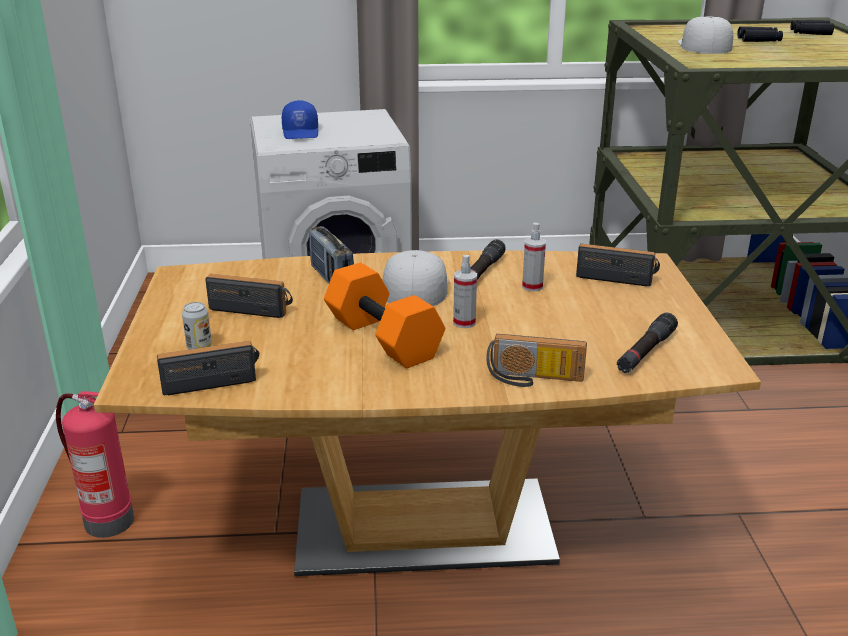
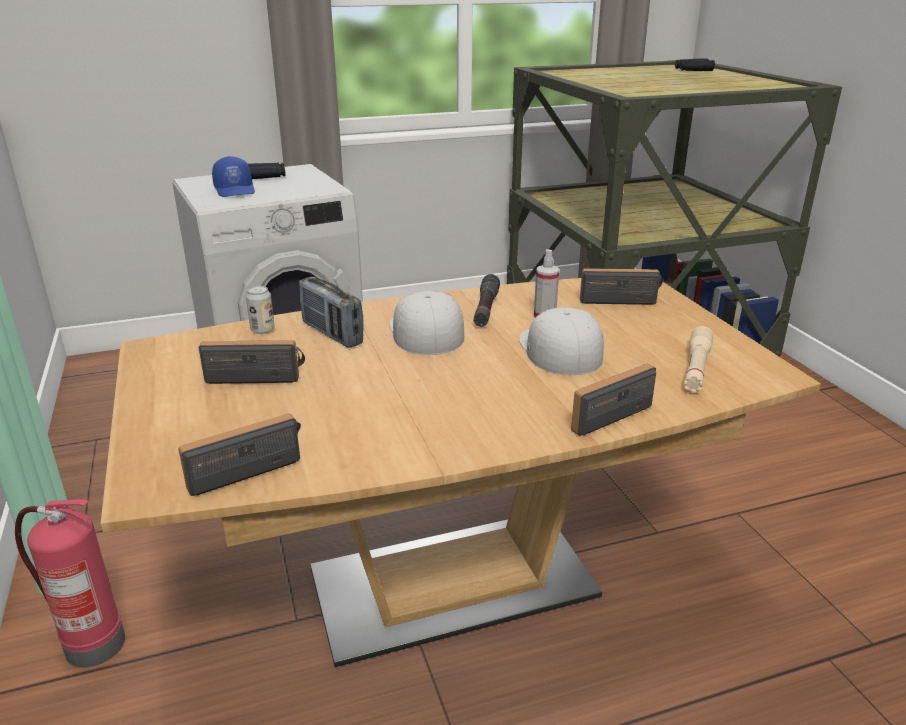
camera: 15 degrees left, 0 degrees up
can [182,302,212,350] -> can moved to [246,286,275,334]
orange dumbbell [324,263,445,368] -> none
spray bottle [453,255,477,328] -> none
radio [486,334,587,387] -> radio turned 150 degrees clockwise [571,364,656,436]
black flashlight [617,313,678,373] -> beige flashlight [684,326,713,393]
white cap [678,16,733,54] -> white cap moved to [519,307,604,375]
black binoculars [737,26,783,42] -> black binoculars moved to [248,163,286,179]

